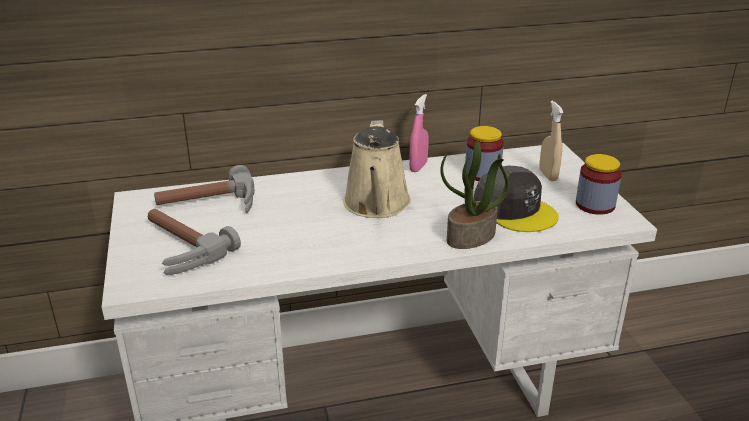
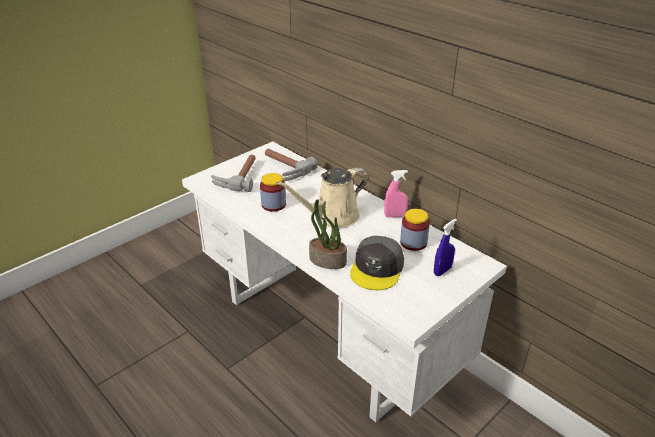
camera: 60 degrees right, 5 degrees up
beige spray bottle [540,101,564,181] -> blue spray bottle [434,219,457,276]
jar [576,154,622,215] -> jar moved to [260,173,286,212]

